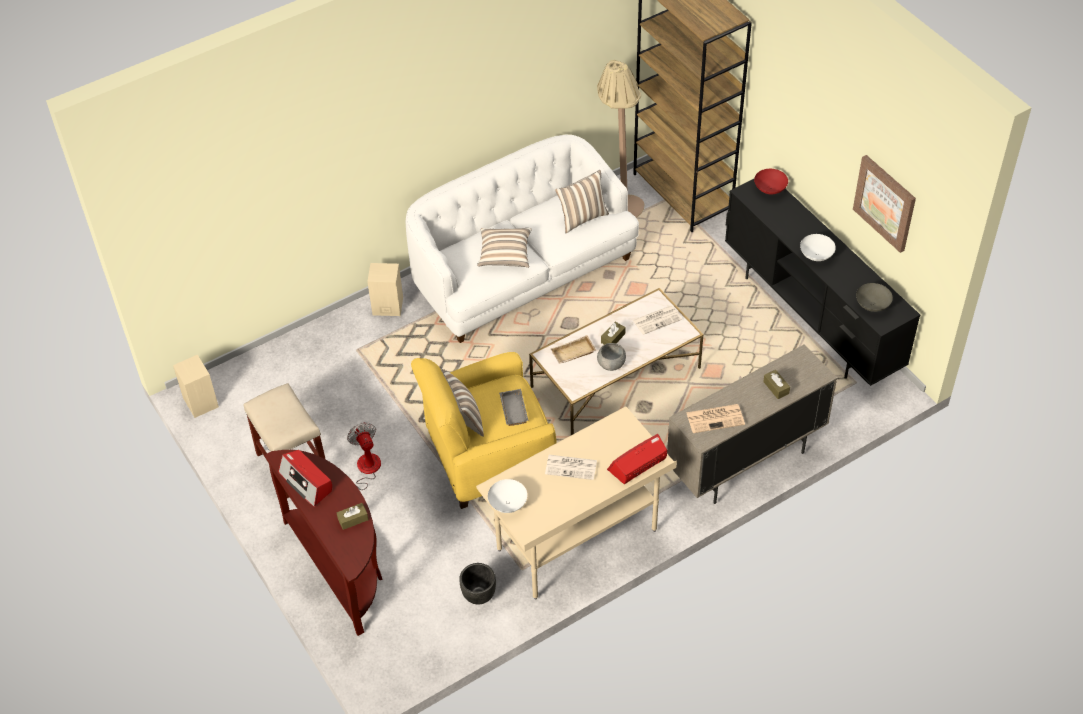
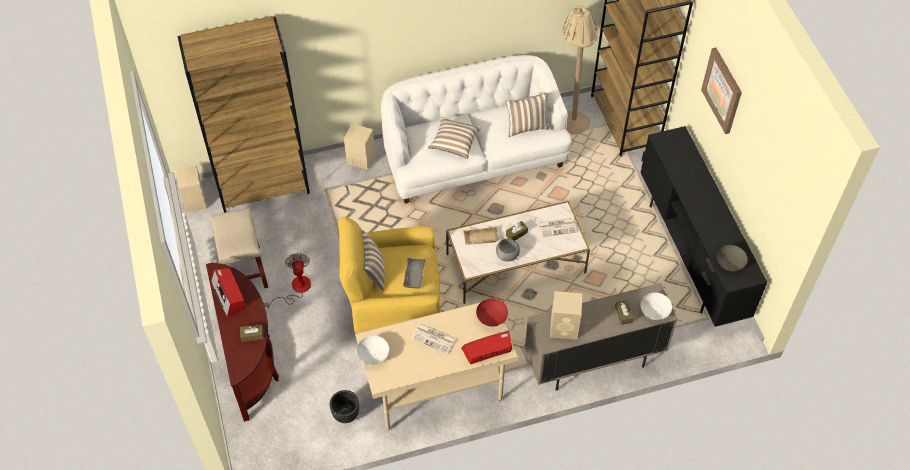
camera: 15 degrees right, 5 degrees up
newspaper [686,404,745,433] -> beige speaker [550,291,582,340]
red bowl [754,169,788,194] -> red bowl moved to [476,299,508,327]
white bowl [800,234,836,261] -> white bowl moved to [640,292,672,320]
picture [853,155,916,253] -> picture moved to [701,47,742,134]
none -> brown bookcase [177,16,310,213]

